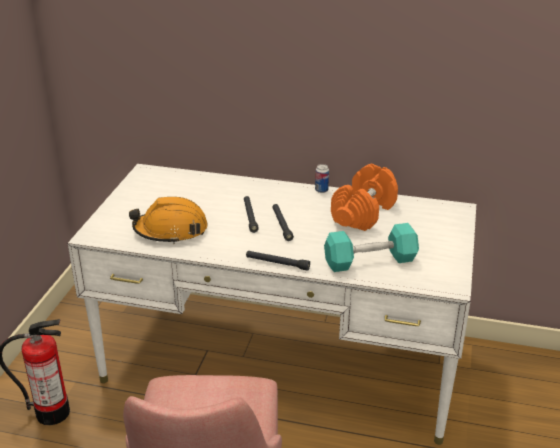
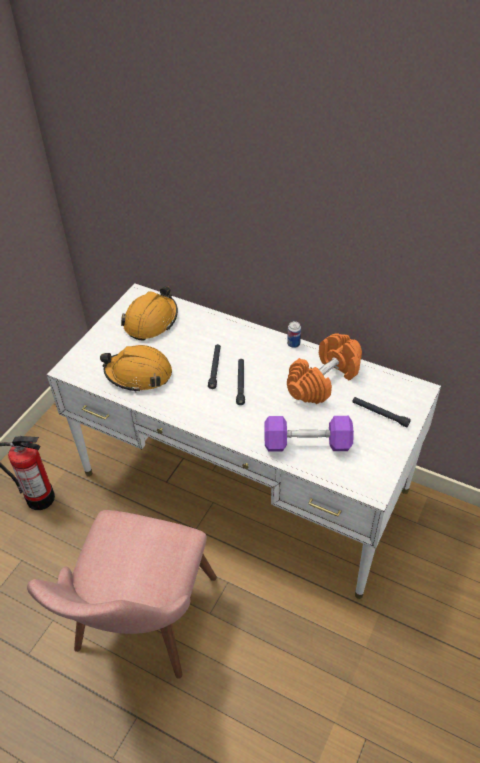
camera: 15 degrees right, 15 degrees up
black flashlight [246,251,310,271] -> black flashlight moved to [352,397,411,427]
turquoise dumbbell [324,223,419,272] -> purple dumbbell [265,416,354,451]
none -> orange hard hat [121,286,178,341]

